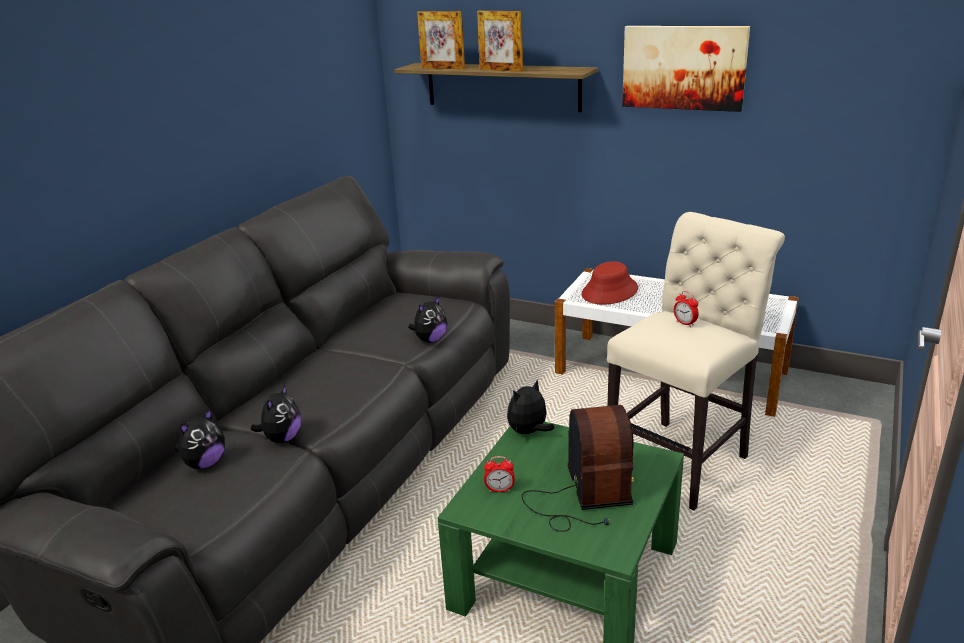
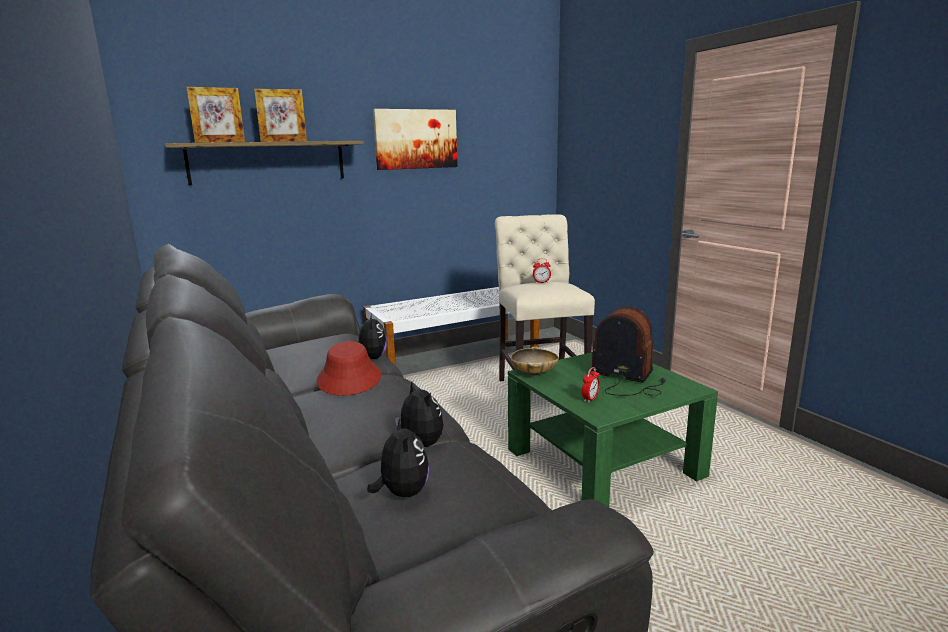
camera: 55 degrees left, 10 degrees down
plush toy [507,380,555,434] -> beige bowl [511,346,559,376]
red hat [581,261,638,304] -> red hat moved to [317,341,381,396]

